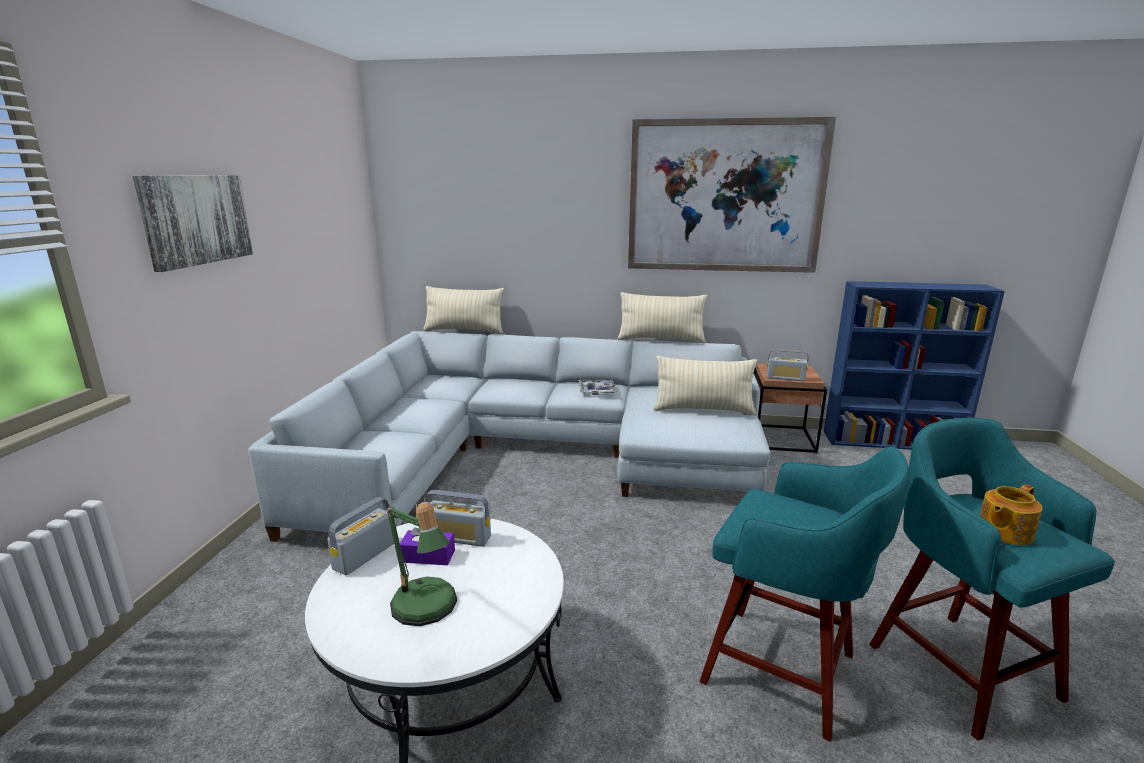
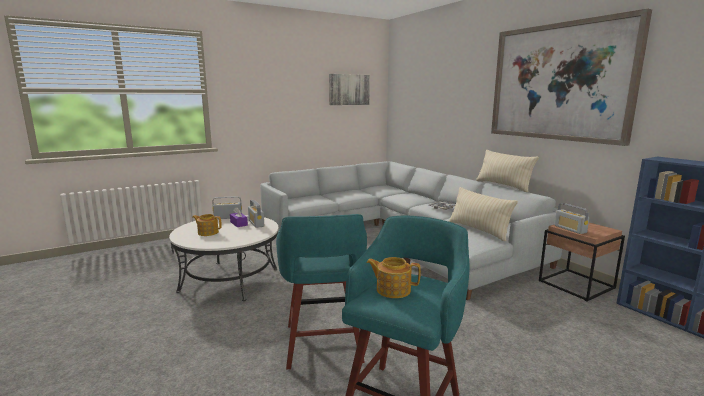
camera: 50 degrees right, 5 degrees down
picture [133,175,253,272] -> picture moved to [329,74,370,105]
table lamp [387,502,457,626] -> teapot [192,214,222,236]
beige pillow [423,286,504,334] -> none

